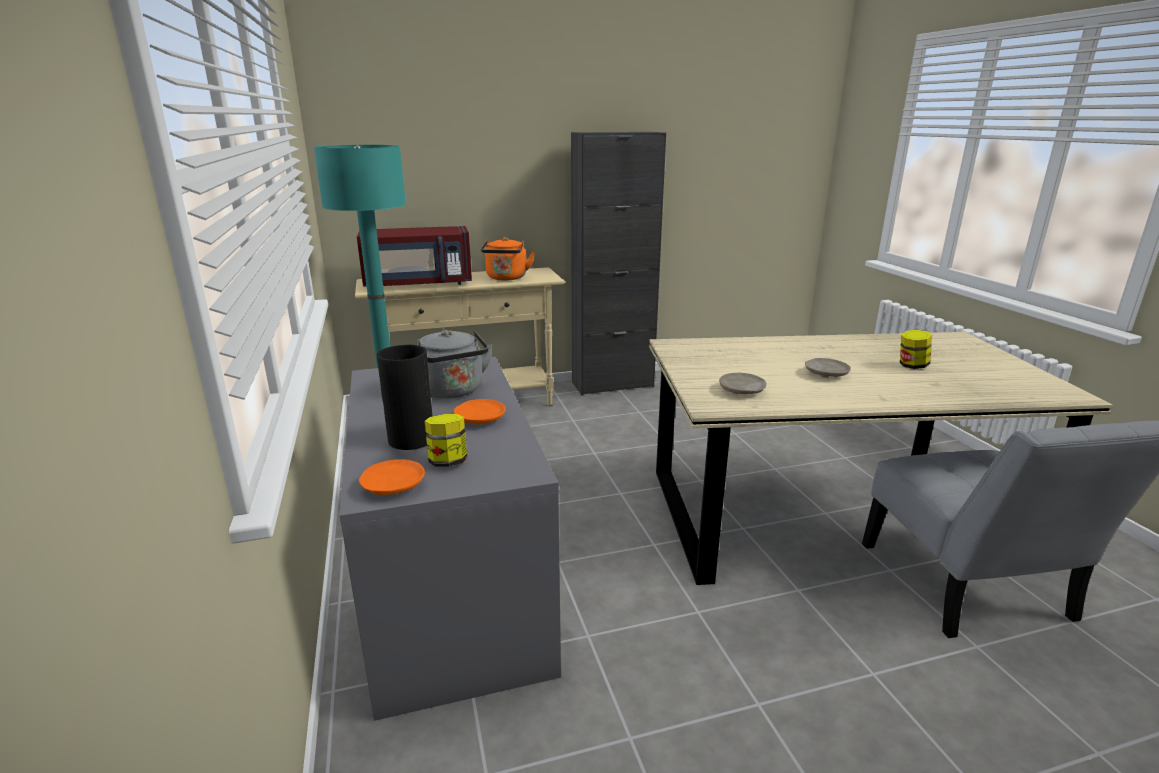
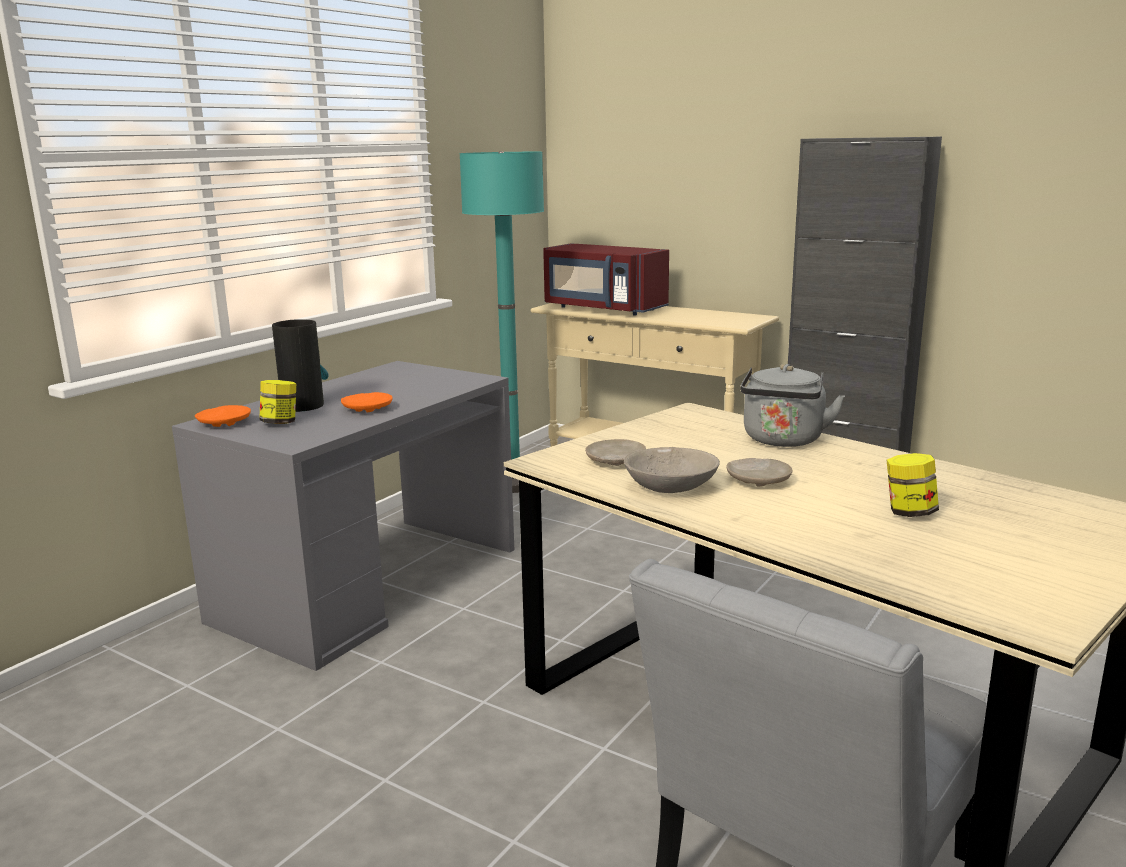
camera: 50 degrees right, 5 degrees down
grey kettle [417,330,493,399] -> grey kettle moved to [740,364,845,447]
orange kettle [481,237,535,280] -> none
none -> grey bowl [624,447,720,493]

